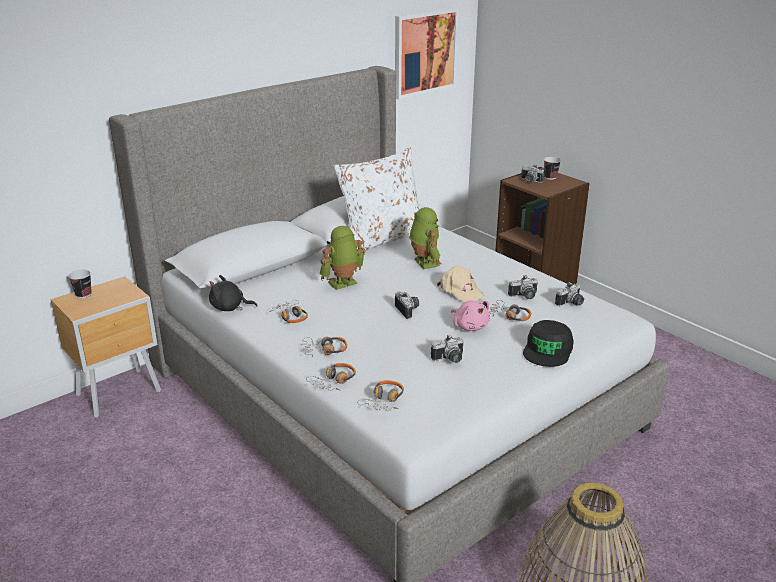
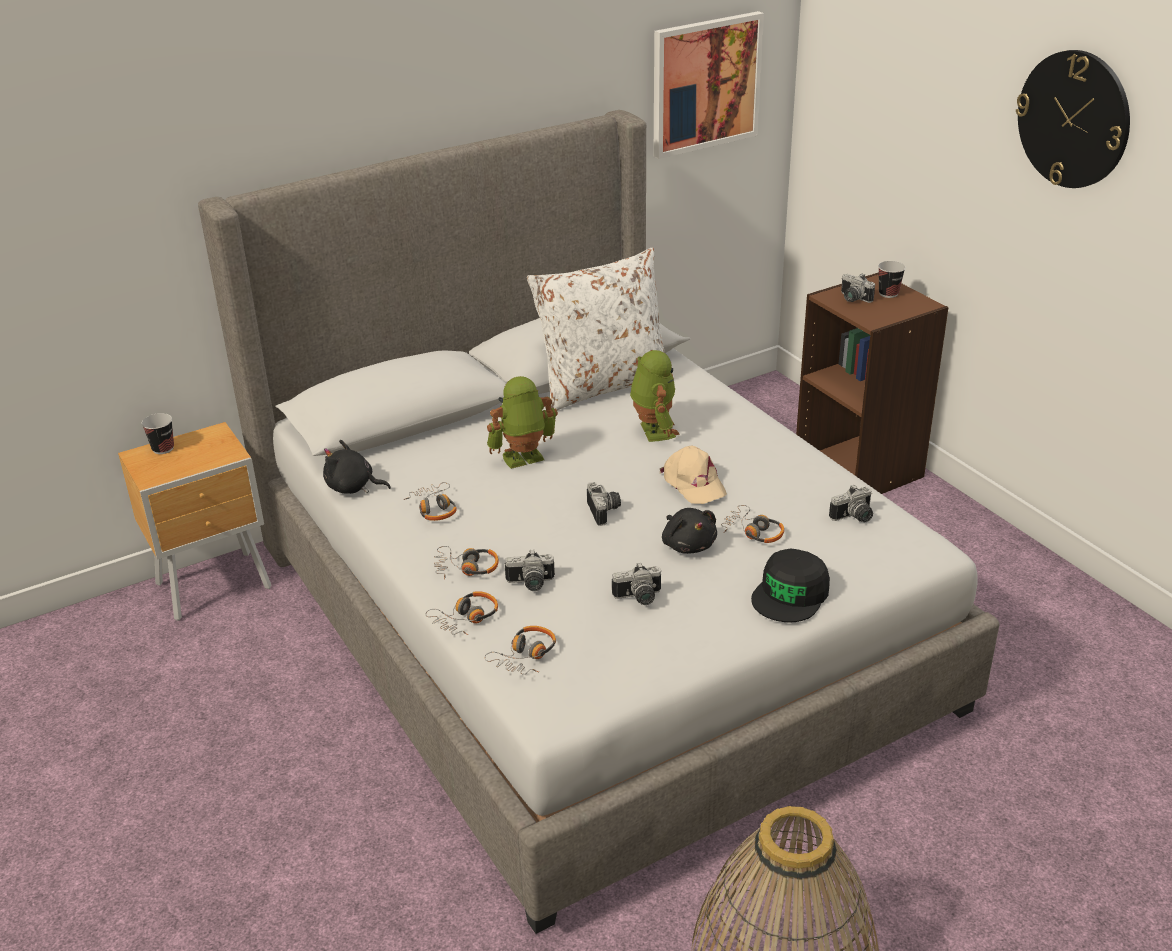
camera: 10 degrees right, 5 degrees up
pink plush toy [451,300,490,331] -> black plush toy [662,508,717,554]
camera [508,276,538,299] -> camera moved to [505,549,555,591]
none -> wall clock [1016,50,1130,188]

